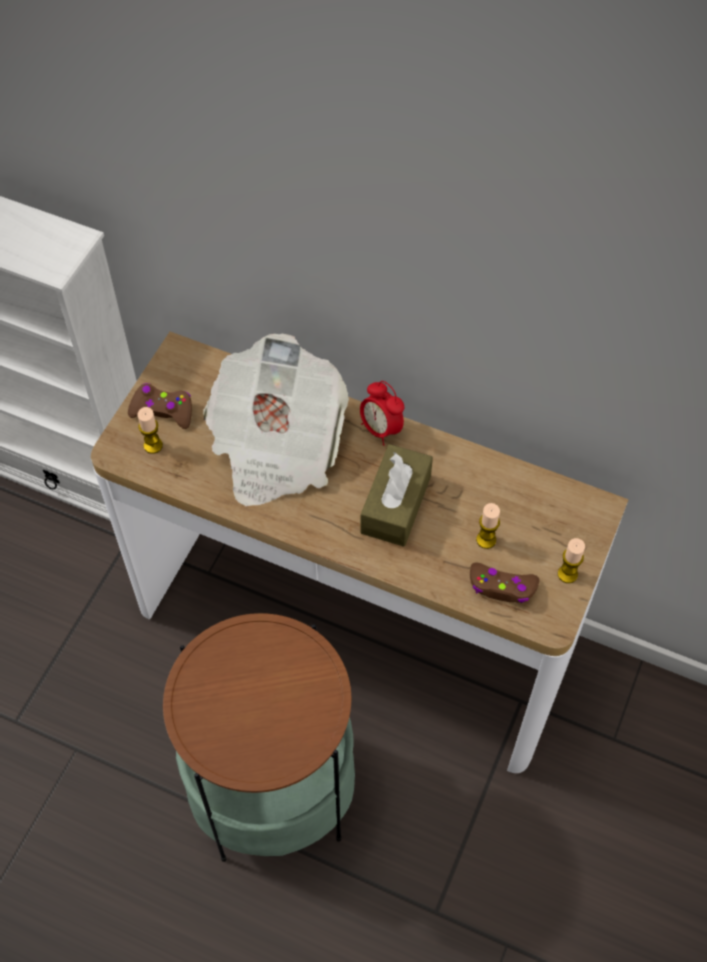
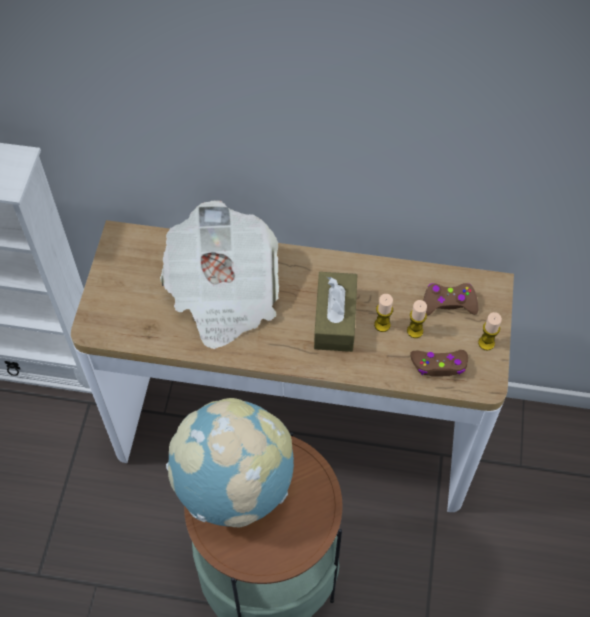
camera: 15 degrees left, 0 degrees up
brown game controller [128,383,192,429] -> brown game controller moved to [423,283,478,315]
candle [137,407,163,454] -> candle moved to [374,294,393,332]
alarm clock [360,381,404,446] -> none
none -> globe [166,398,294,527]

